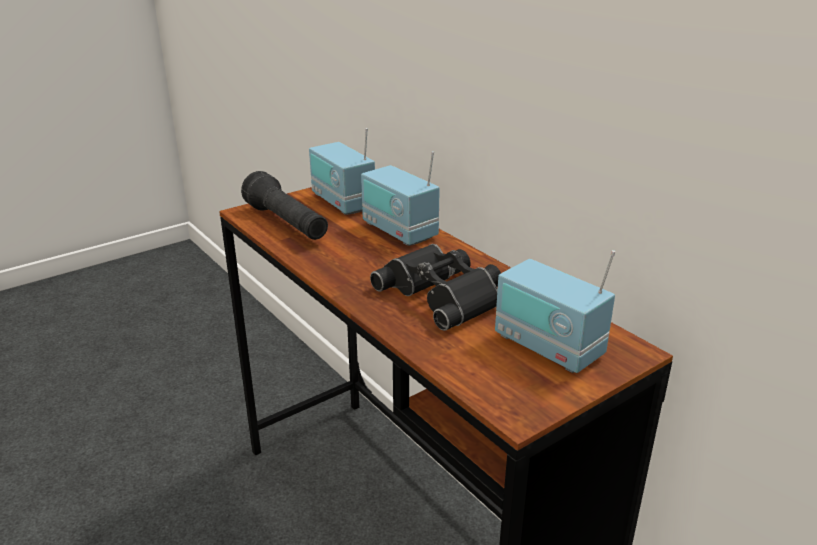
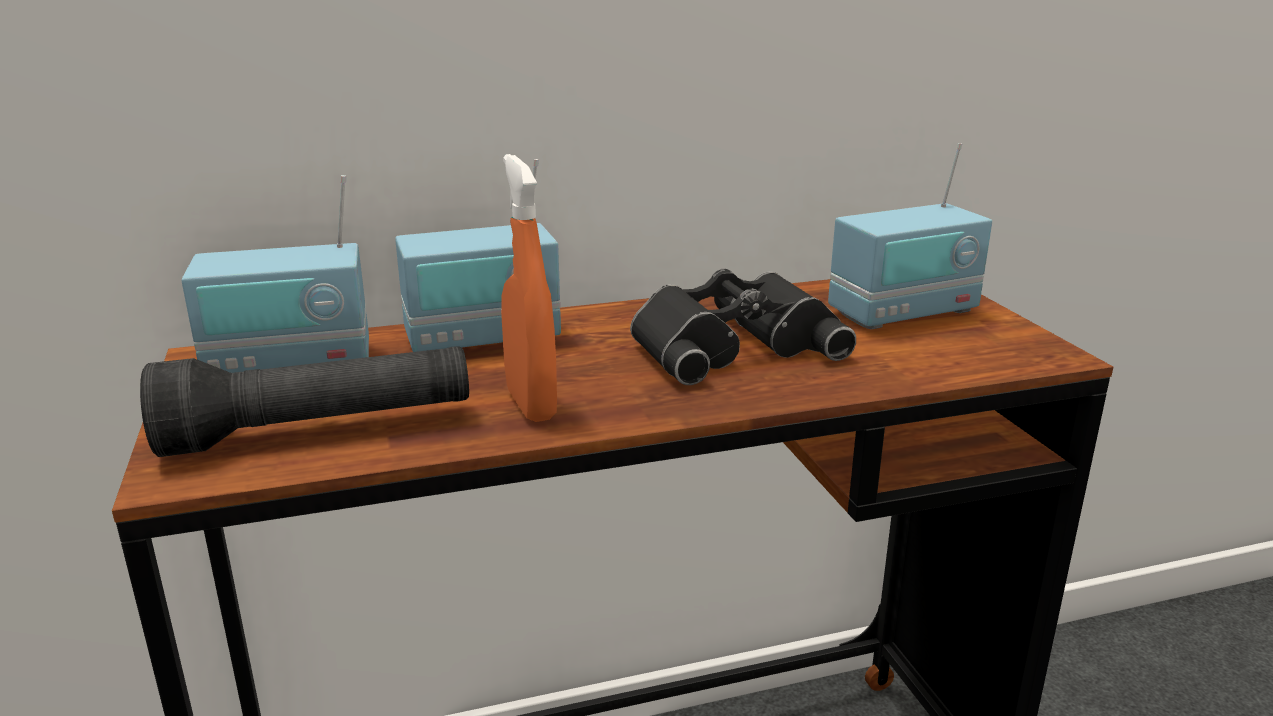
camera: 70 degrees left, 5 degrees down
none -> orange spray bottle [501,154,557,422]

